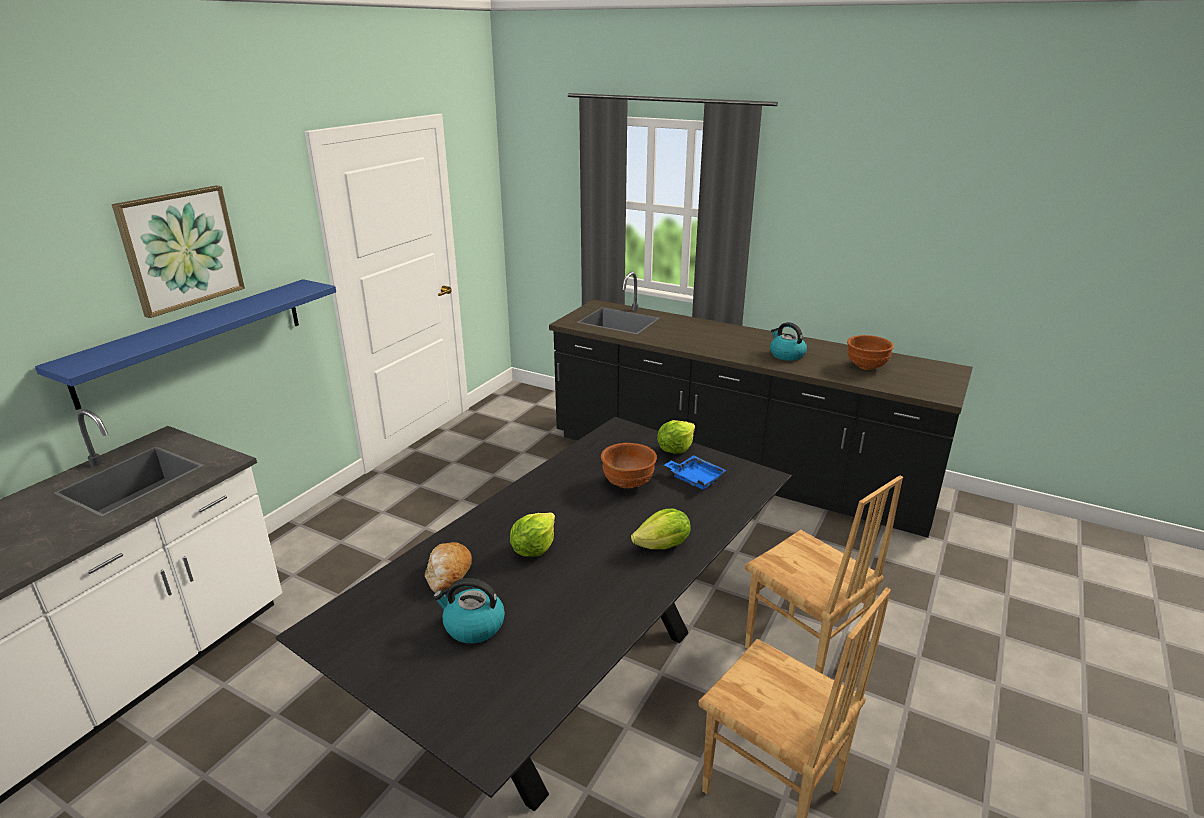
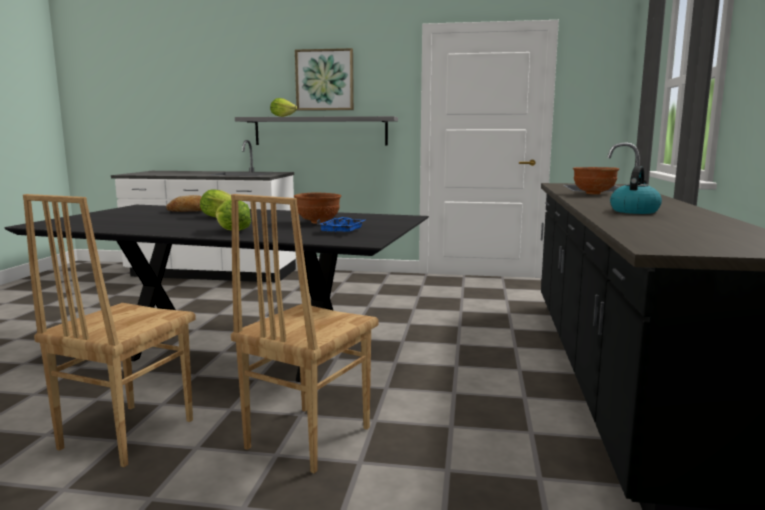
camera: 70 degrees right, 15 degrees down
blue shelf [35,279,336,410] -> grey shelf [235,116,398,145]
kettle [433,578,505,643] -> none
lettuce [657,420,695,454] -> lettuce moved to [270,98,297,117]
brown bowl [847,335,894,370] -> brown bowl moved to [573,167,619,194]

